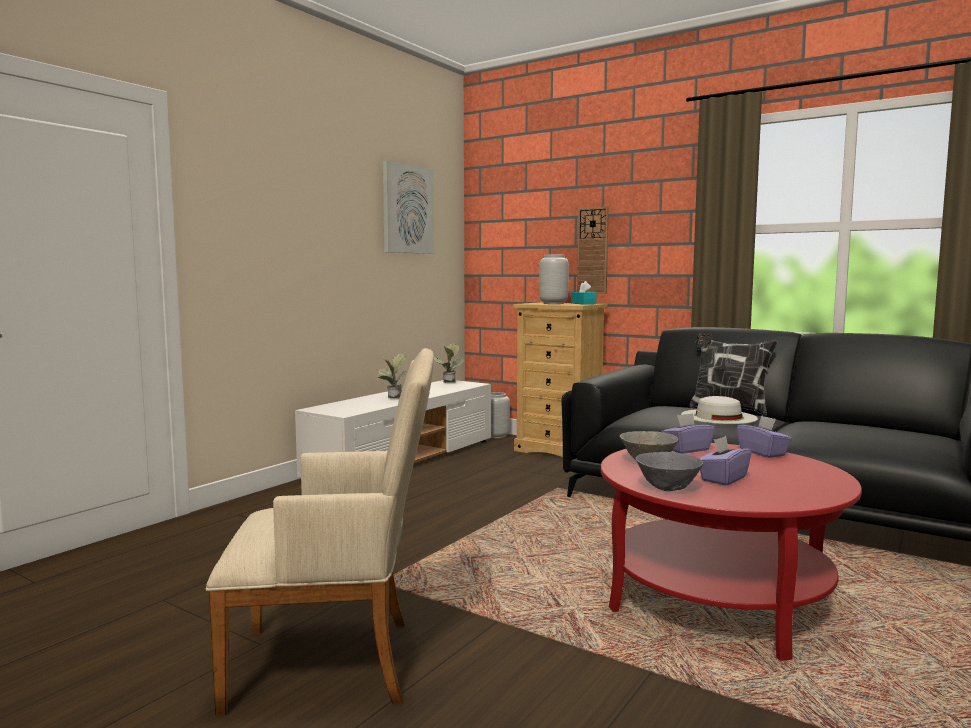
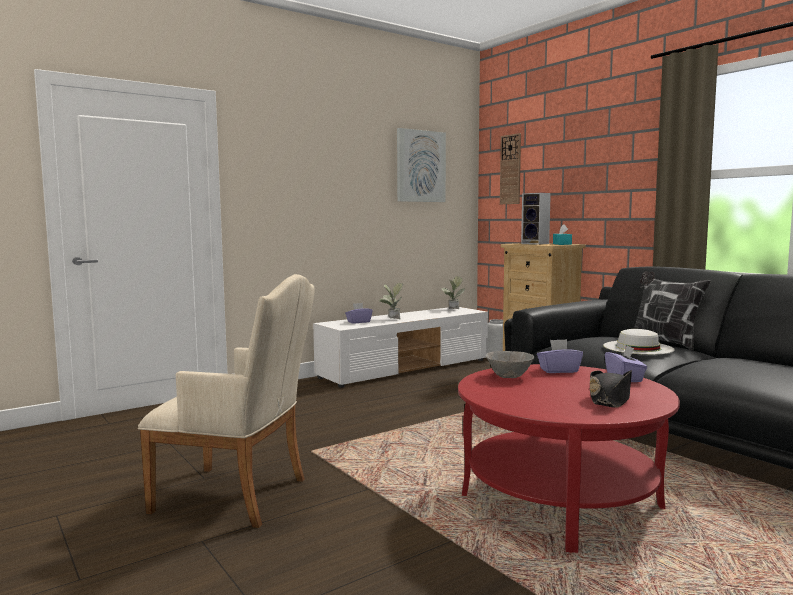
camera: 20 degrees right, 0 degrees up
grey vase [539,255,569,304] -> speaker [521,193,551,245]
wall clock [577,207,609,294] -> wall clock moved to [500,133,521,204]
grey bowl [635,452,703,491] -> none
purple tissue box [699,436,752,486] -> purple tissue box moved to [345,303,373,324]
none -> black hat [590,370,632,408]

